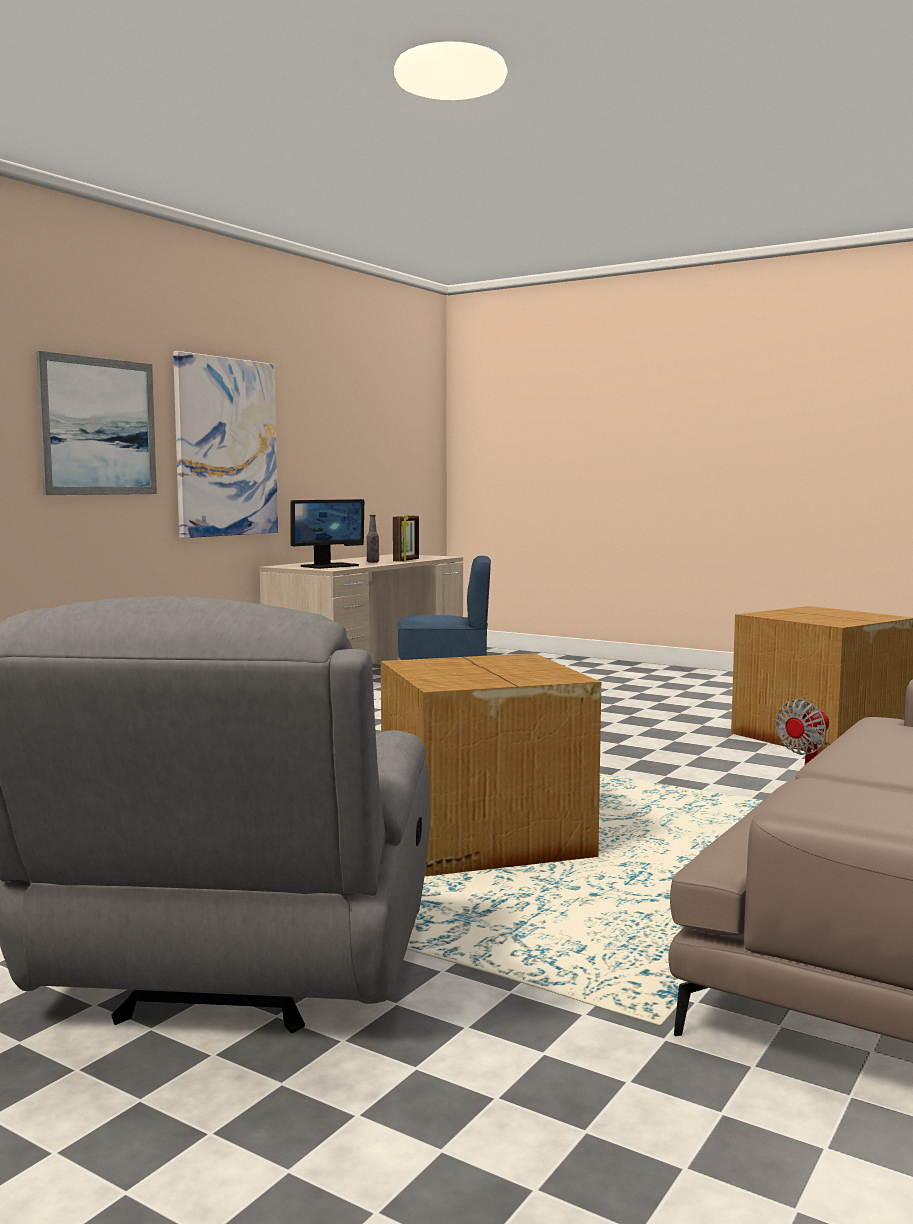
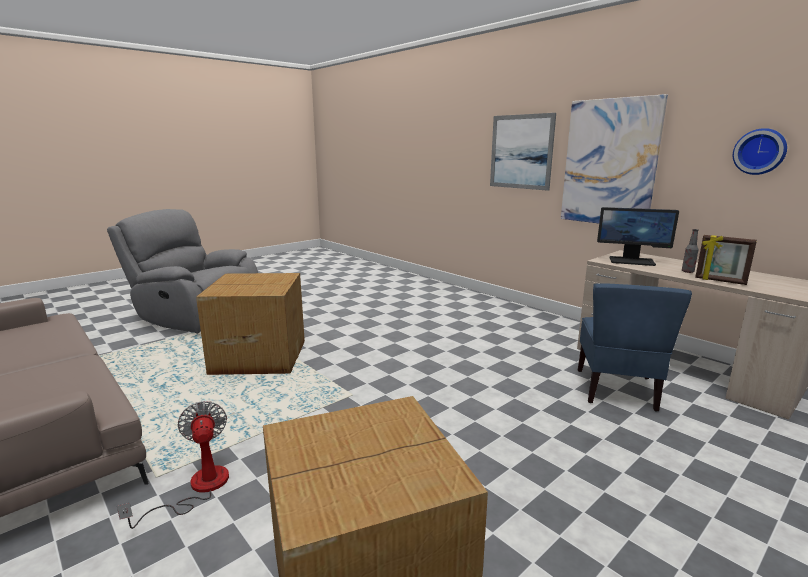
camera: 105 degrees right, 10 degrees up
monitor [290,499,364,569] -> monitor turned 45 degrees counterclockwise [597,207,679,266]
none -> wall clock [733,128,787,175]

